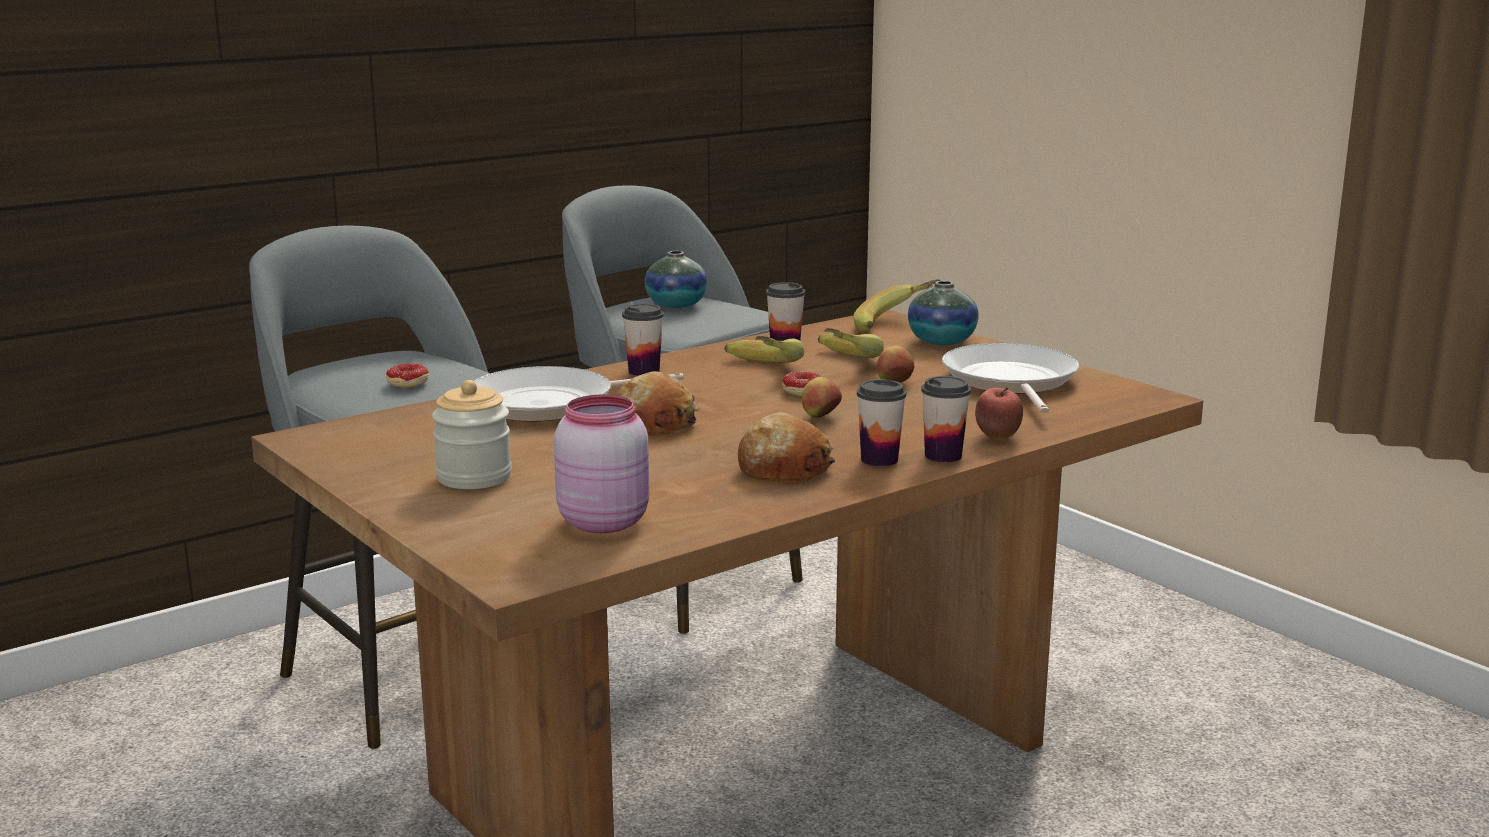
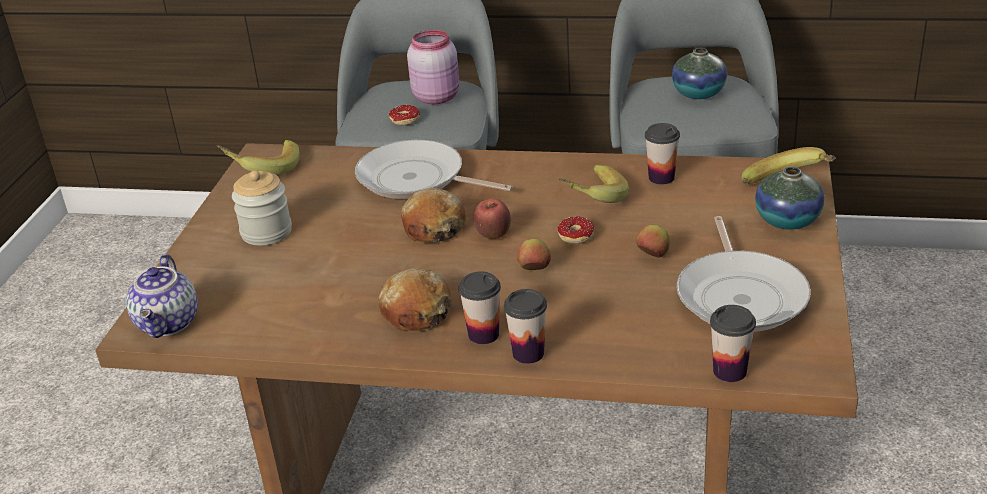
camera: 50 degrees right, 15 degrees up
pink jar [554,395,649,533] -> pink jar moved to [407,30,460,104]
cup [622,304,664,376] -> cup moved to [710,305,756,382]
banana [818,328,884,358] -> banana moved to [217,140,299,175]
frying pan [942,343,1079,414] -> frying pan turned 135 degrees clockwise [677,216,811,332]
apple [975,387,1023,440] -> apple moved to [474,199,511,239]
none -> teapot [126,254,198,338]

